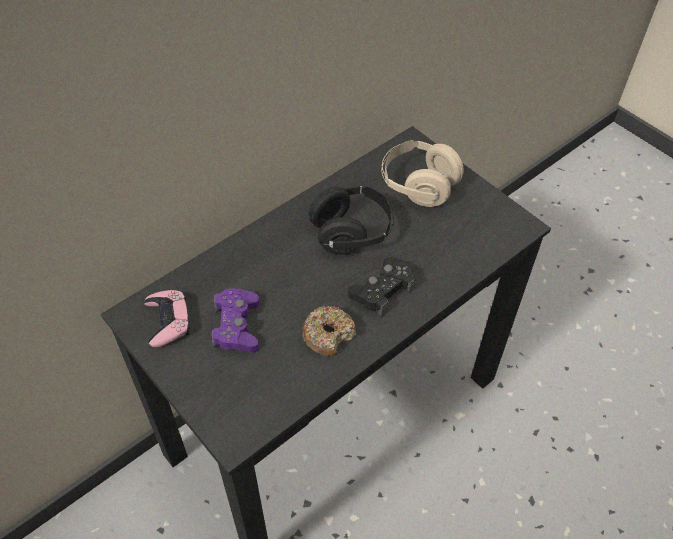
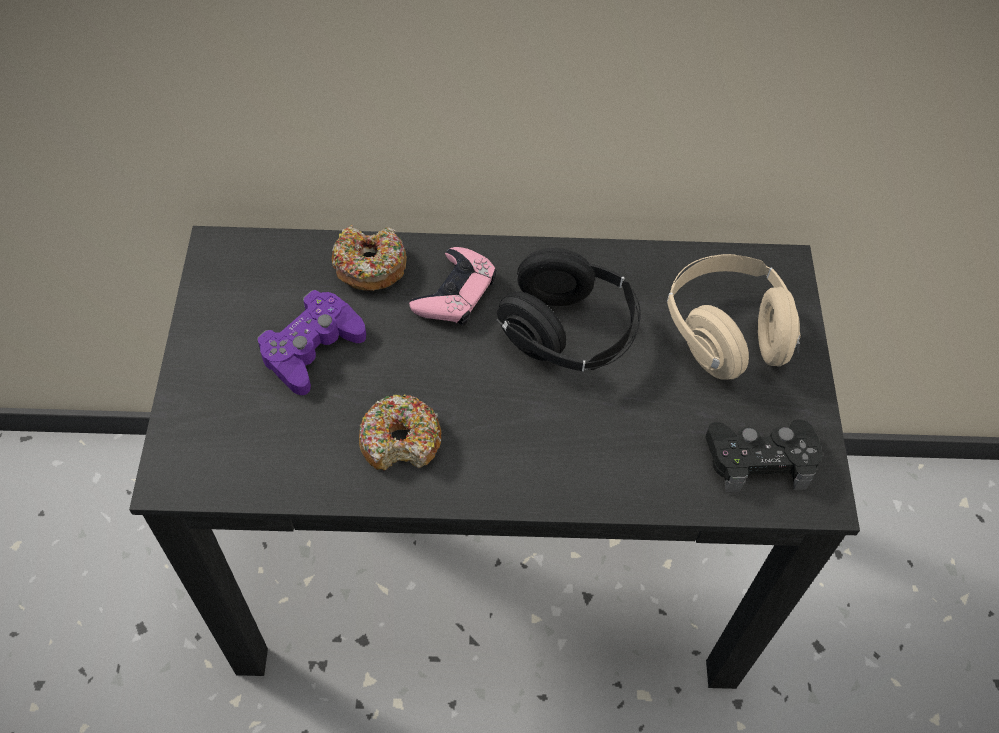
camera: 40 degrees right, 5 degrees up
pink game controller [144,290,190,347] -> pink game controller moved to [409,247,496,326]
black game controller [348,257,415,317] -> black game controller moved to [706,420,822,492]
none -> donut [332,225,407,291]

